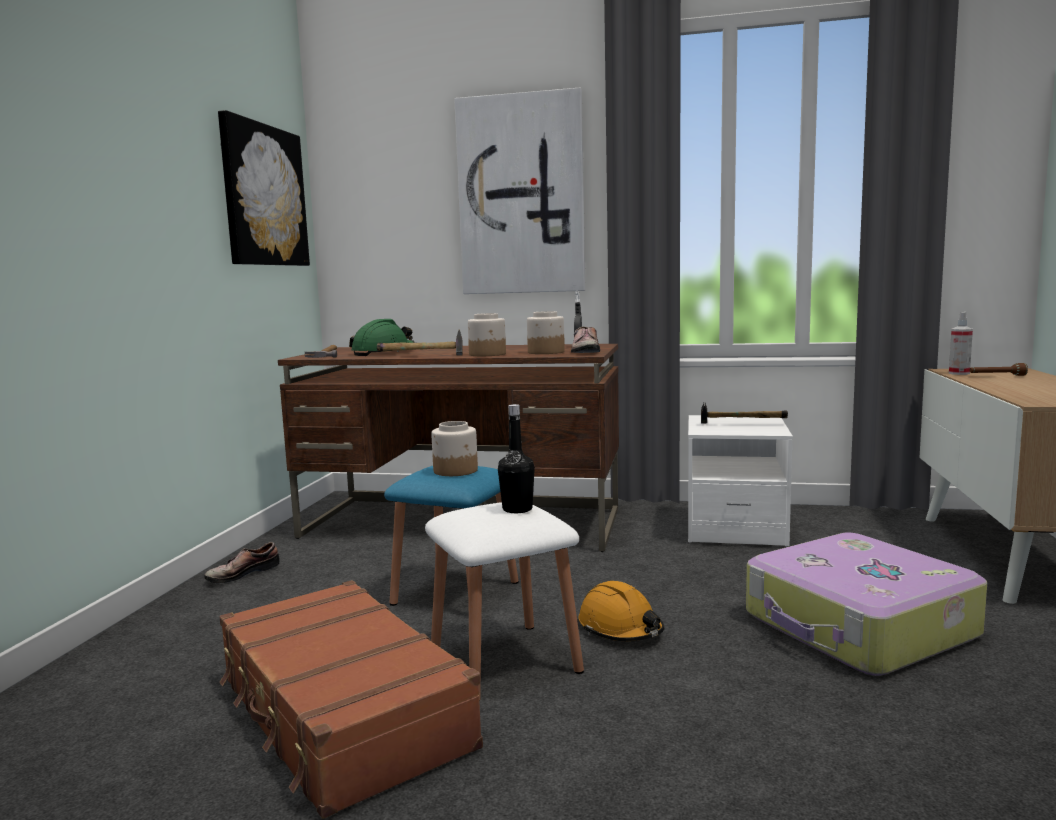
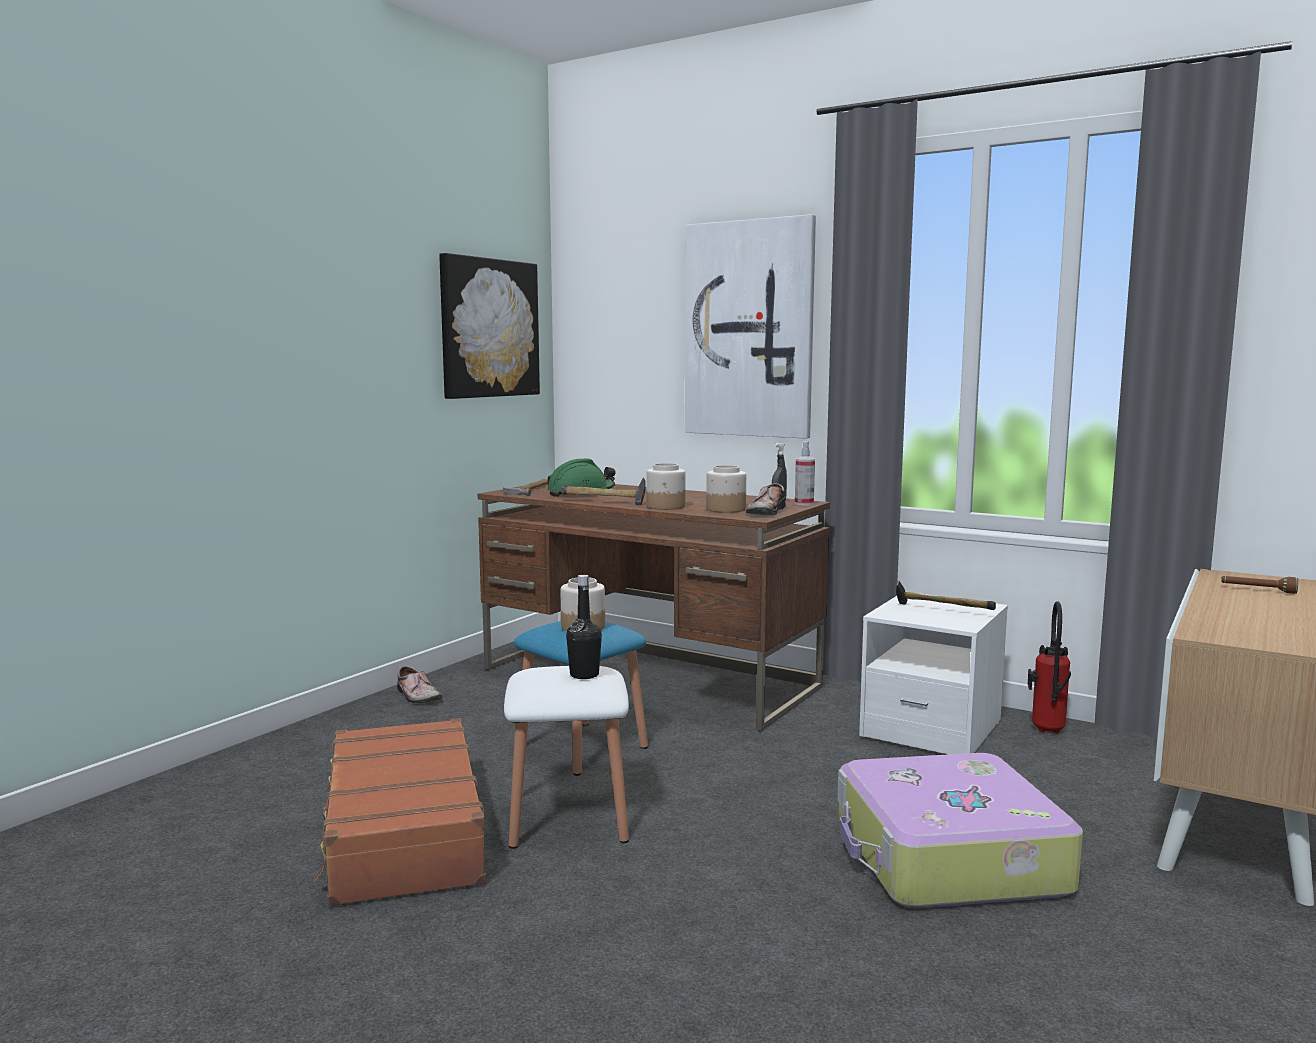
camera: 20 degrees right, 0 degrees up
shoe [204,542,279,583] -> shoe turned 105 degrees counterclockwise [397,666,442,703]
orange hard hat [578,581,664,641] -> none
spray bottle [949,312,973,375] -> spray bottle moved to [795,441,815,505]
none -> fire extinguisher [1028,601,1071,734]

